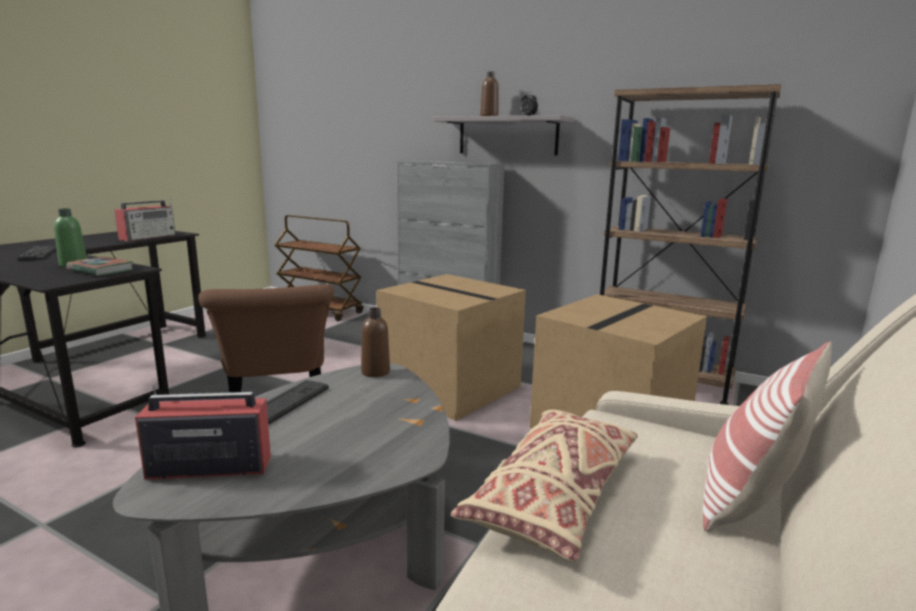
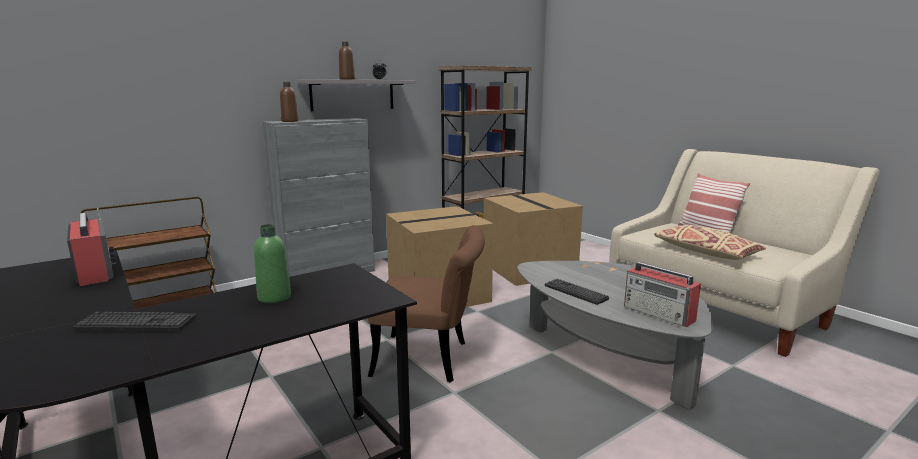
camera: 65 degrees left, 0 degrees up
book [66,257,133,276] -> none
radio [135,383,271,480] -> radio turned 60 degrees counterclockwise [624,262,701,327]
brown bottle [361,307,390,377] -> brown bottle moved to [280,82,298,122]

